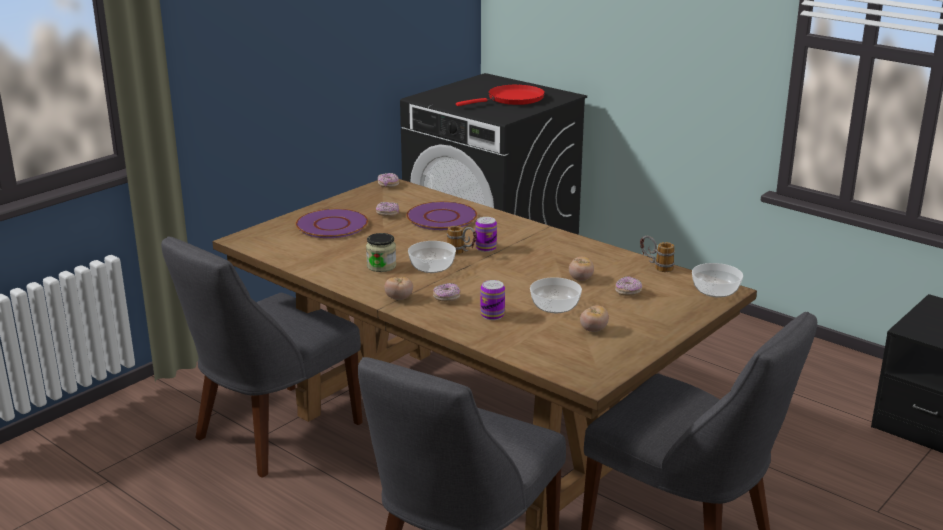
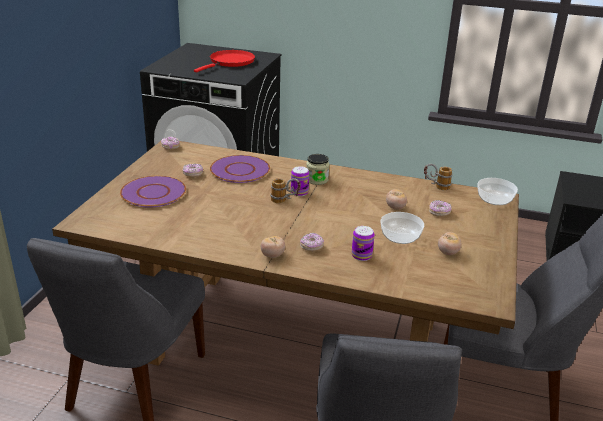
camera: 25 degrees left, 5 degrees up
jar [366,233,396,272] -> jar moved to [306,154,329,185]
bowl [408,241,456,273] -> none

